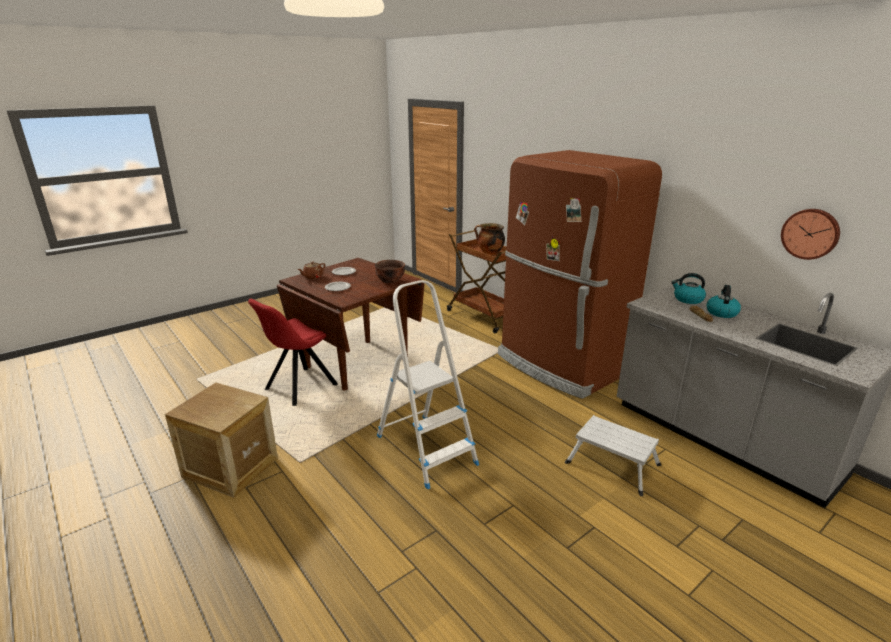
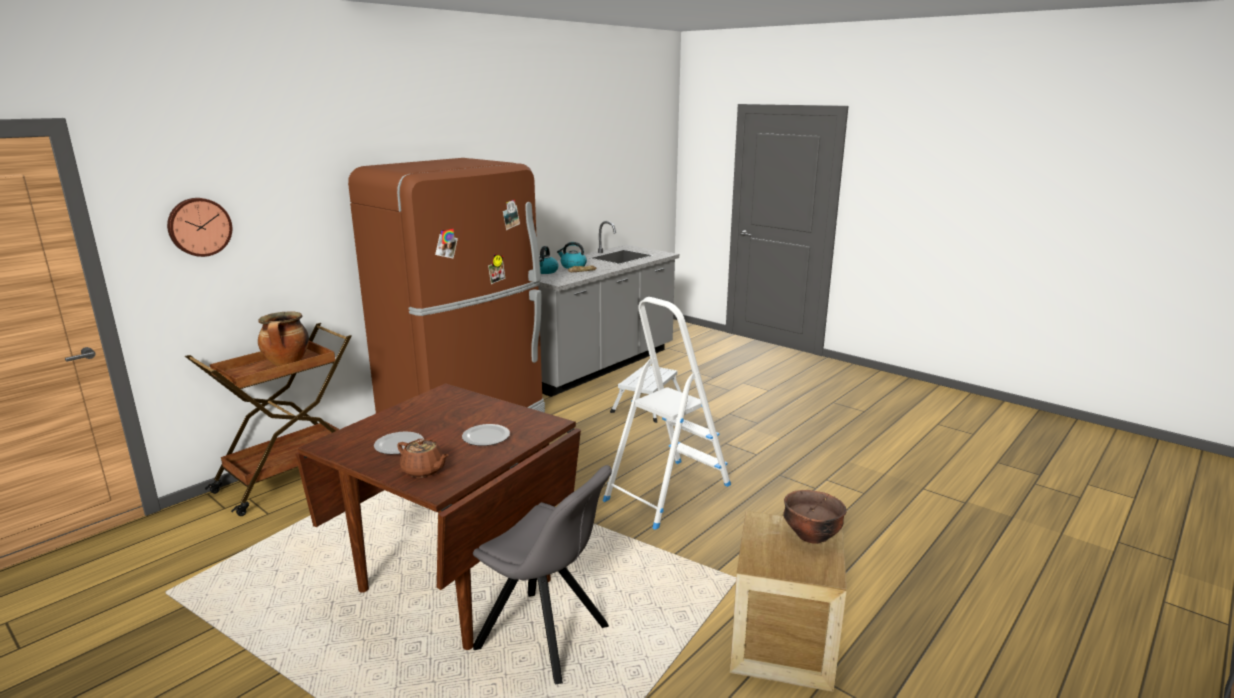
camera: 100 degrees left, 5 degrees down
red chair [248,299,338,406] -> grey chair [473,465,612,685]
brown bowl [375,260,405,283] -> brown bowl moved to [784,490,847,544]
wall clock [781,209,840,260] -> wall clock moved to [167,198,232,257]

